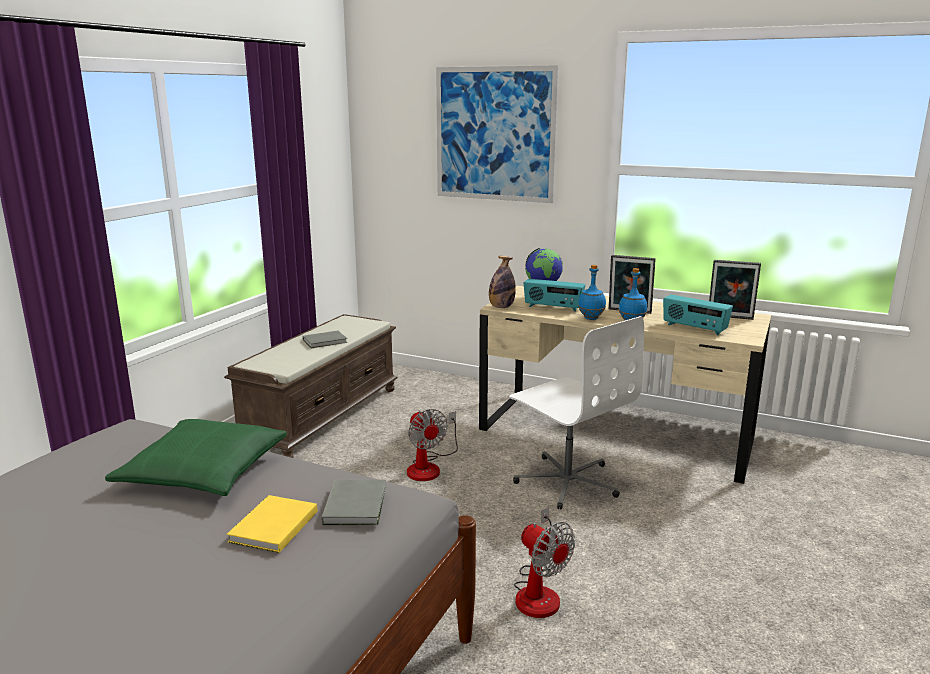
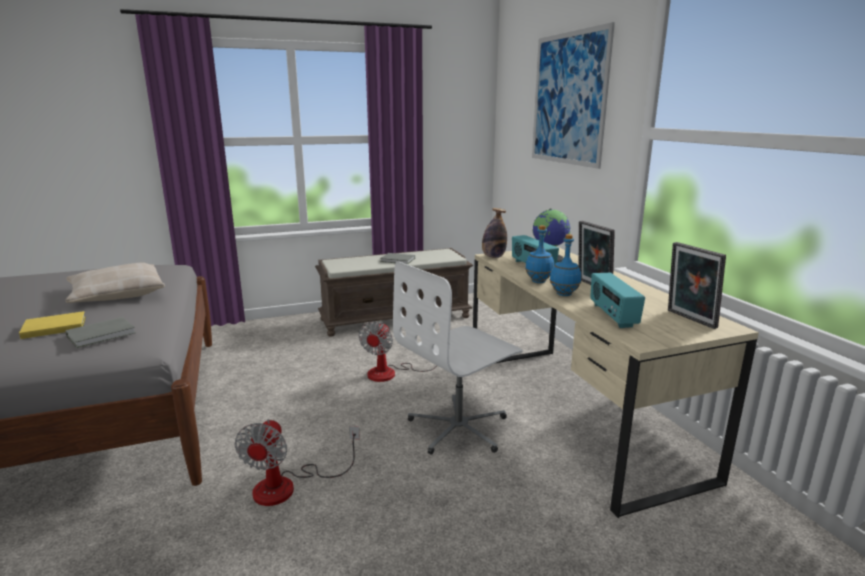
camera: 45 degrees right, 0 degrees up
green pillow [105,419,287,496] -> beige pillow [66,262,165,303]
white office chair [509,316,644,509] -> white office chair turned 45 degrees clockwise [393,261,523,455]

